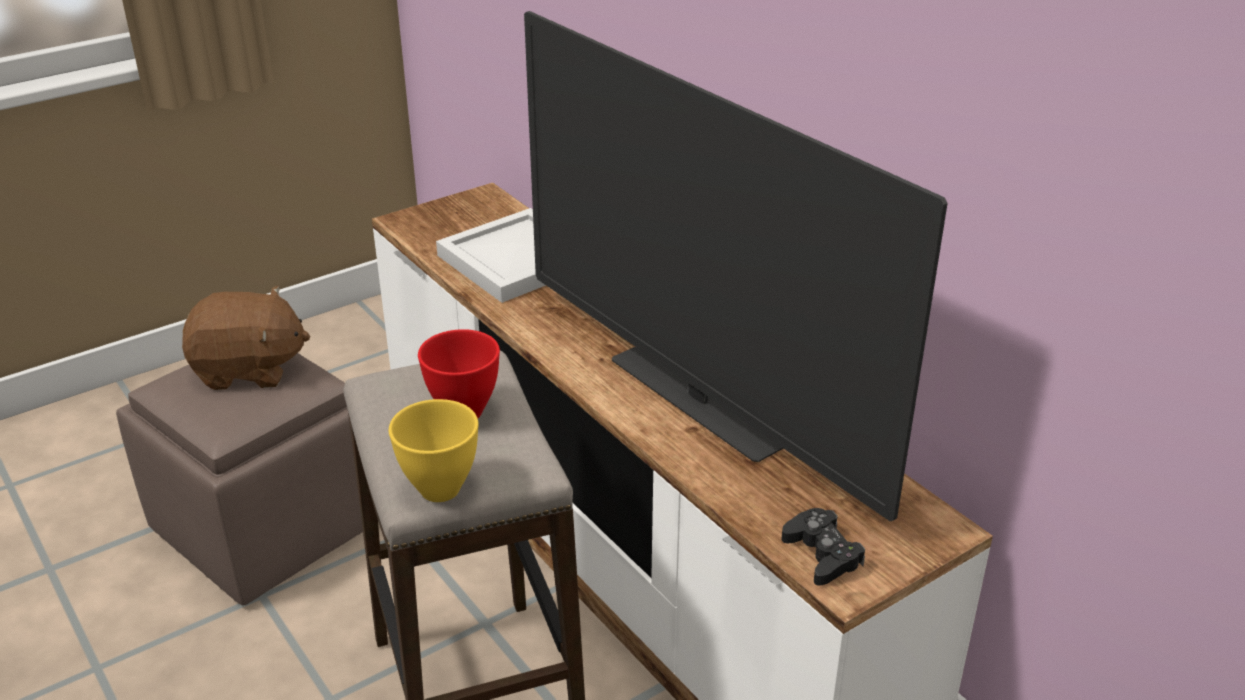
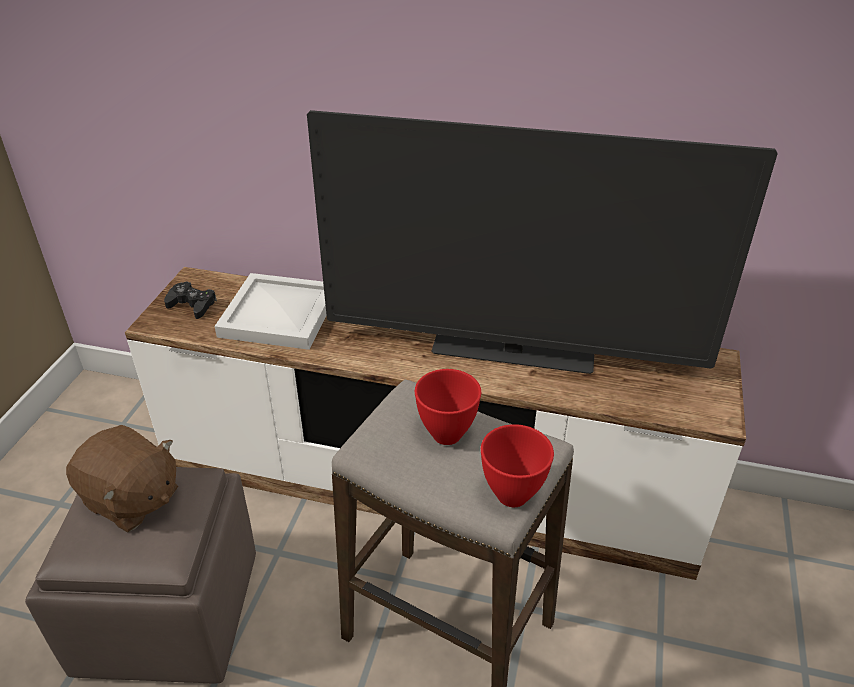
camera: 40 degrees left, 5 degrees up
brown plush toy [182,286,310,390] -> brown plush toy turned 75 degrees clockwise [66,425,178,533]
yellow bowl [389,399,478,502] -> red bowl [481,424,554,507]
black game controller [781,508,865,586] -> black game controller moved to [164,282,217,319]

